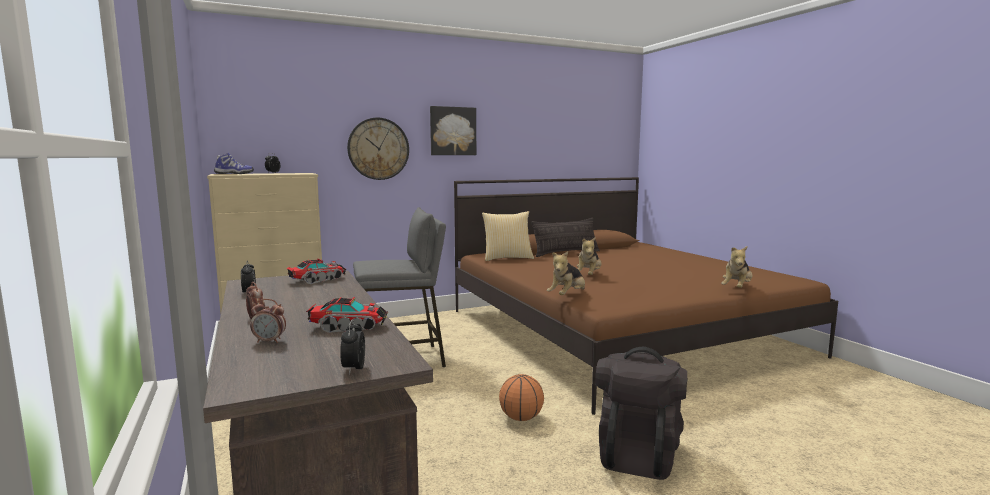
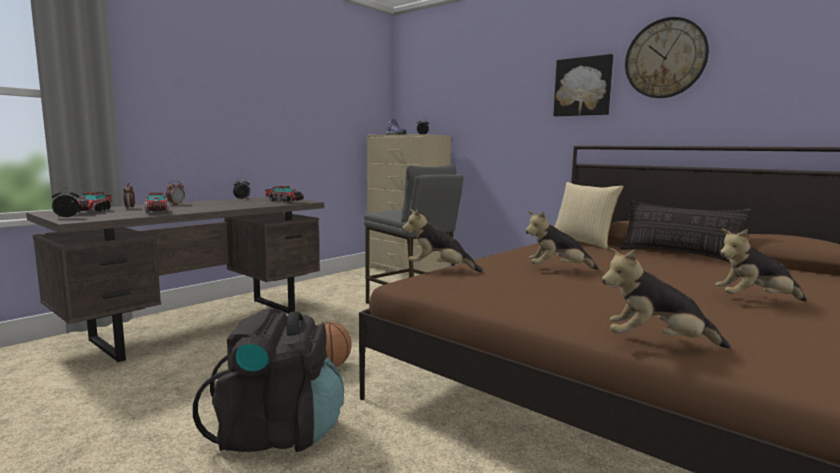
camera: 65 degrees right, 0 degrees up
wall clock [347,118,409,180] -> wall clock moved to [625,17,709,98]
none -> toy truck [76,192,112,212]
none -> plush toy [715,229,807,302]

